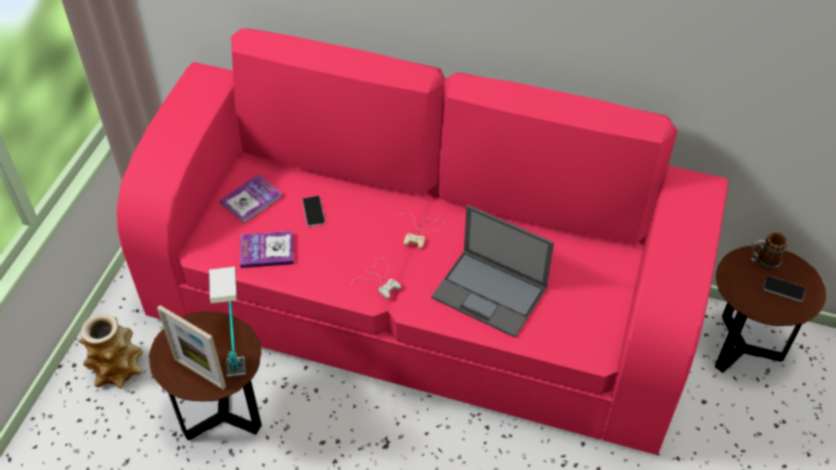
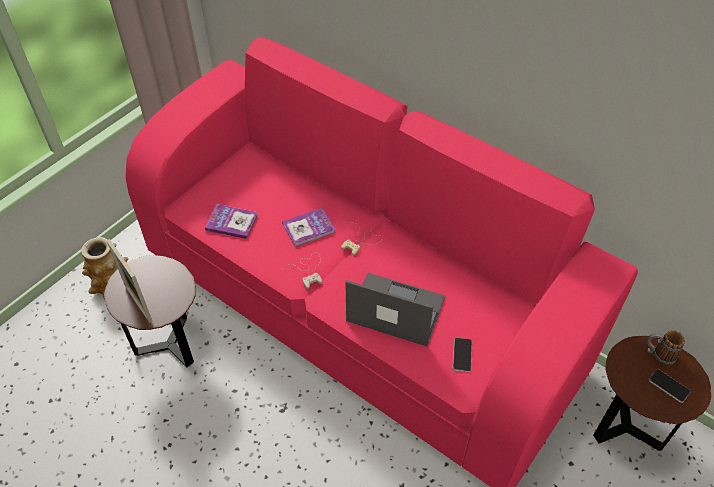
camera: 20 degrees right, 0 degrees up
table lamp [209,267,246,377] -> none
book [220,174,283,223] -> book moved to [282,208,336,247]
phone [302,196,325,227] -> phone moved to [452,338,472,372]
laptop [431,205,554,338] -> laptop turned 150 degrees clockwise [345,273,445,346]

